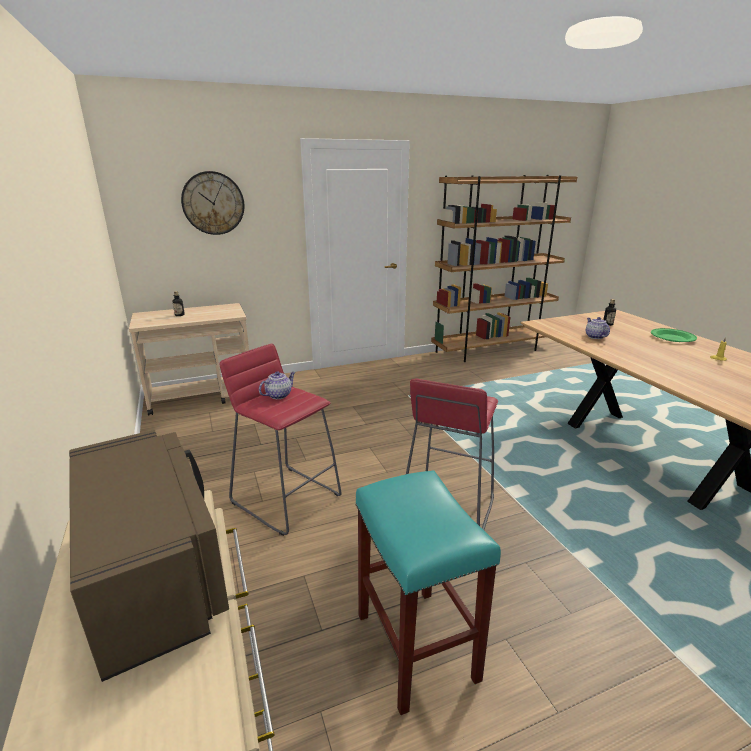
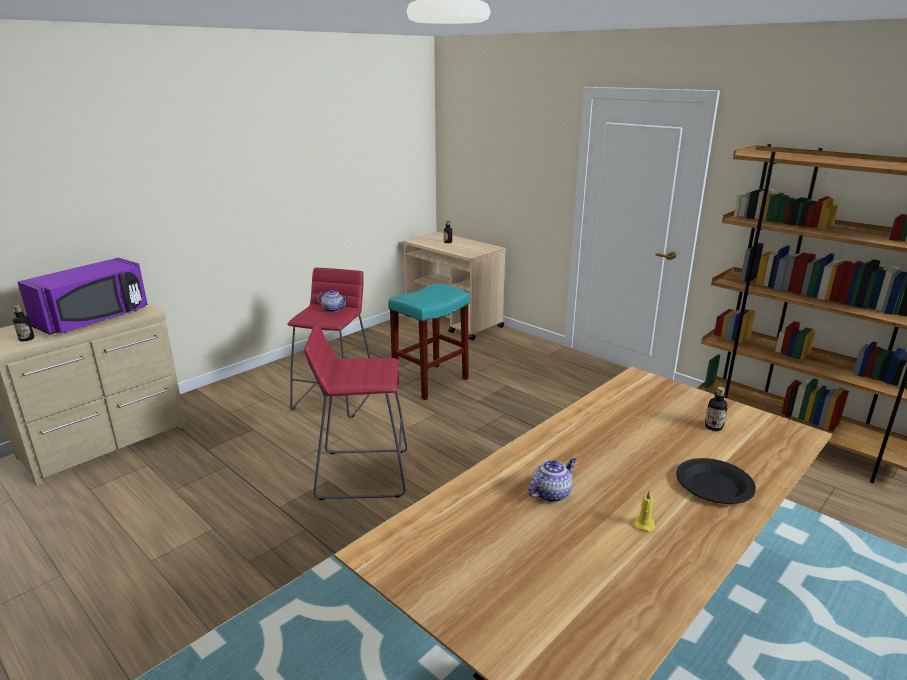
camera: 65 degrees right, 0 degrees up
brown microwave [69,430,229,682] -> purple microwave [18,257,148,335]
wall clock [181,171,244,235] -> none
turquoise stool [355,470,501,715] -> turquoise stool moved to [388,283,470,400]
teapot [586,317,610,339] -> teapot moved to [528,458,576,502]
green plate [651,328,697,342] -> black plate [676,458,756,504]
none -> bottle [13,306,34,341]

